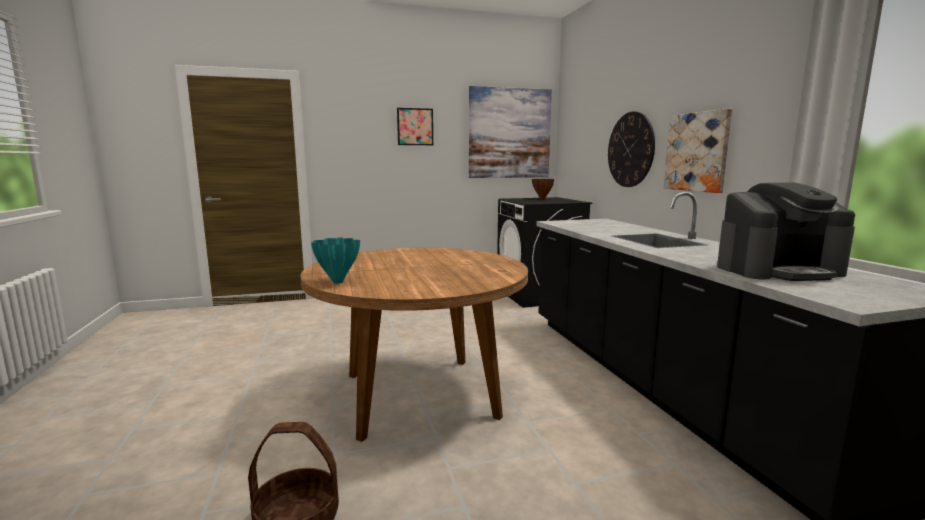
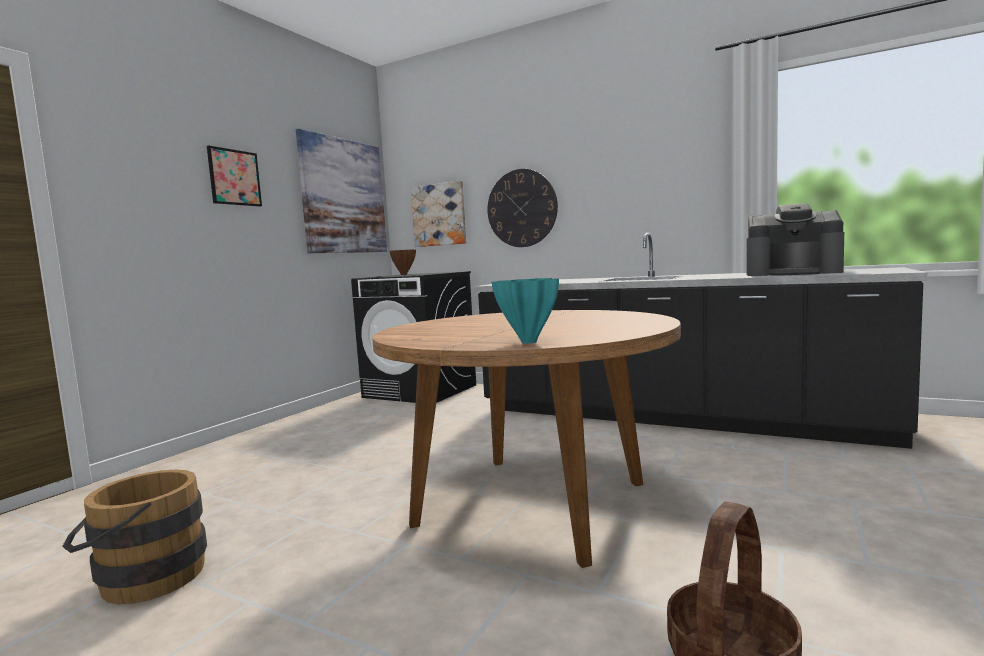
camera: 45 degrees left, 5 degrees down
picture [664,108,732,193] -> picture moved to [411,181,466,247]
coffee machine [717,183,855,281] -> coffee machine turned 75 degrees clockwise [747,203,844,276]
none -> brown bucket [63,470,207,604]

